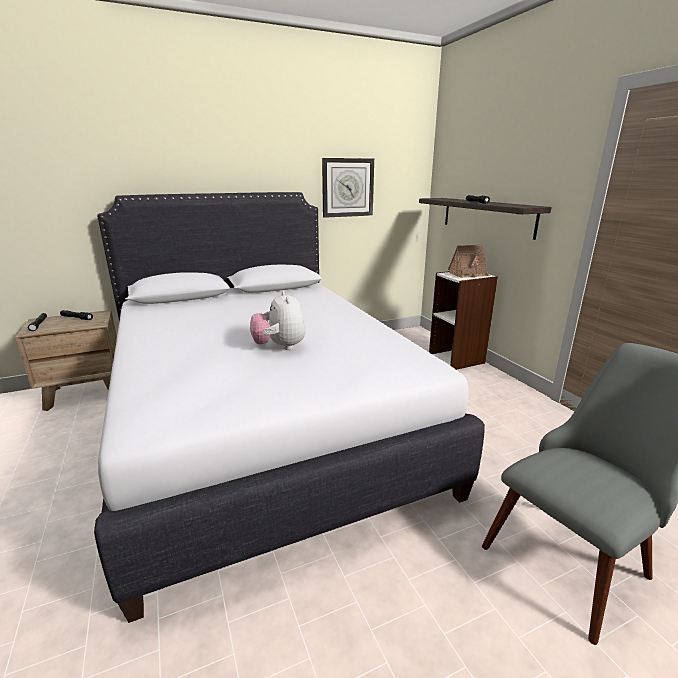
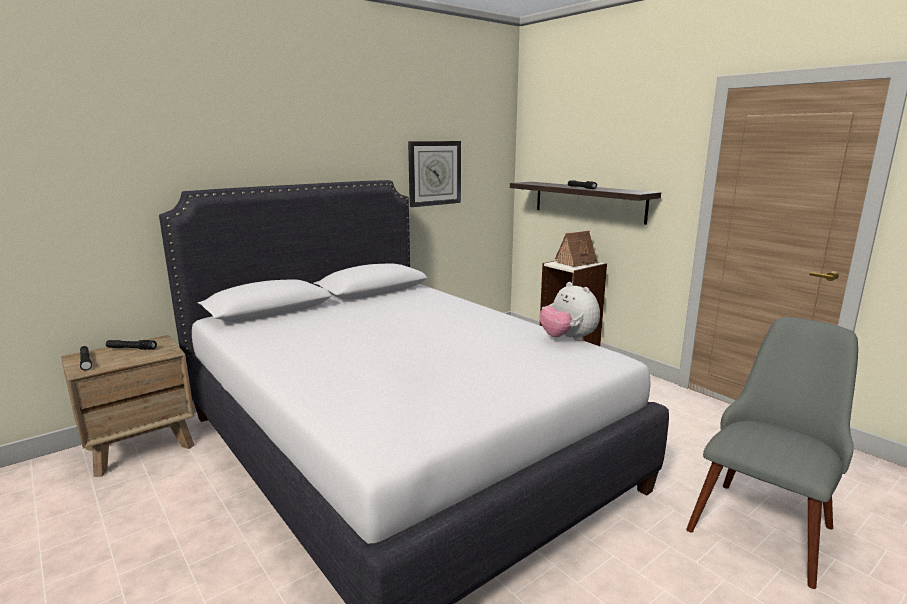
camera: 15 degrees left, 5 degrees down
plush toy [250,291,306,350] -> plush toy moved to [539,282,600,341]

